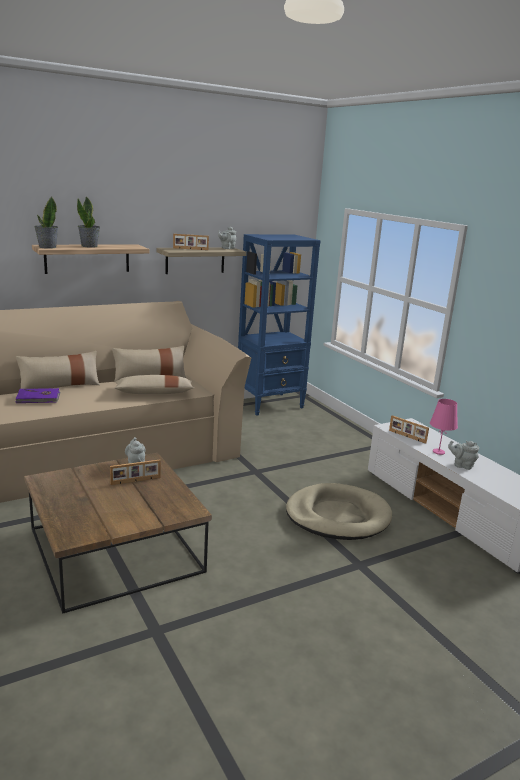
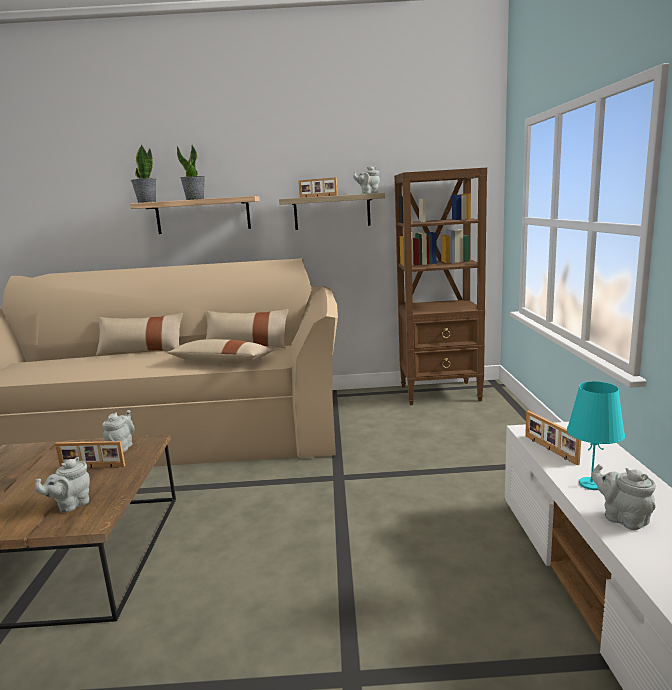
camera: 30 degrees right, 5 degrees down
purple book [15,388,60,403] -> none
blue bookcase [238,234,321,416] -> brown bookcase [394,168,487,405]
beige dog bed [286,483,392,540] -> none
pink table lamp [430,399,458,455] -> turquoise table lamp [567,381,625,490]
none -> grey teapot [35,457,90,513]

